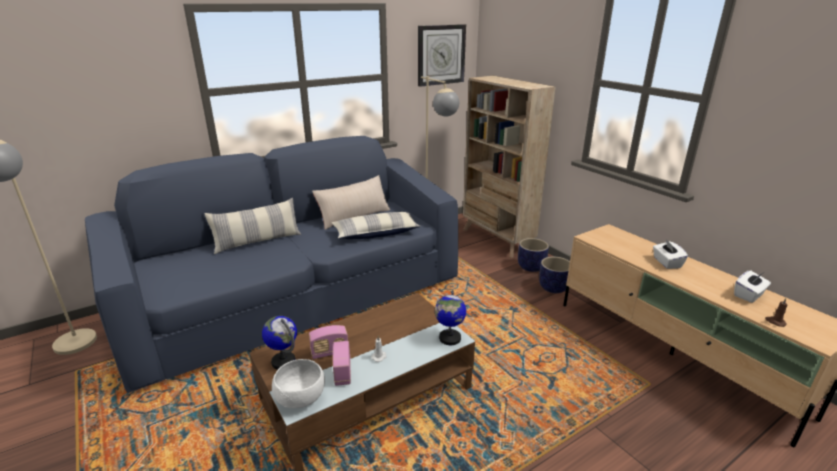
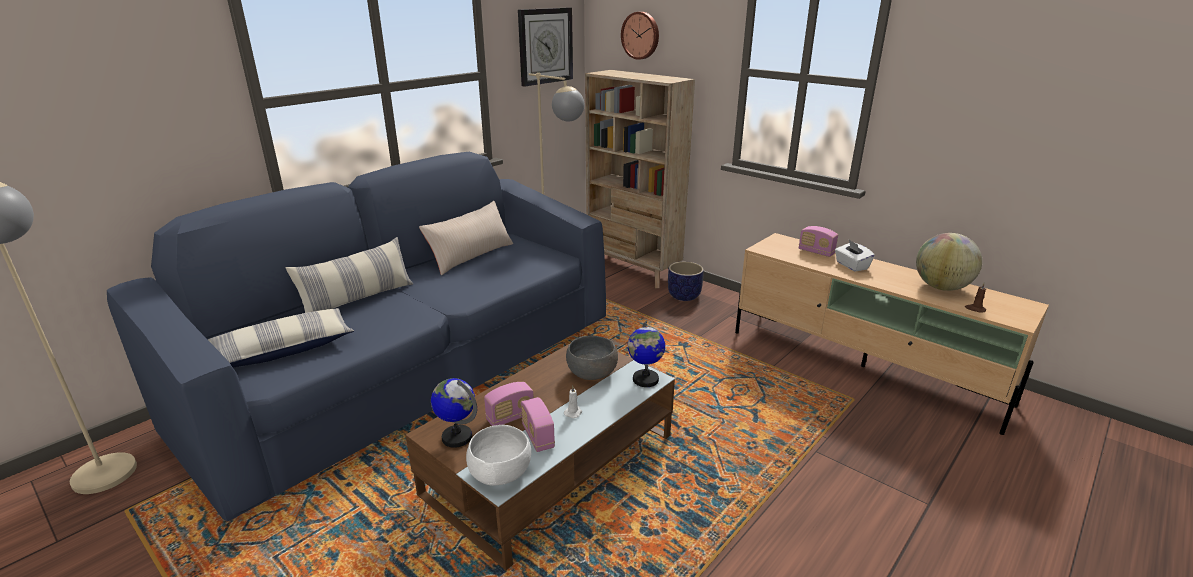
camera: 15 degrees left, 0 degrees up
pillow [332,212,421,239] -> pillow moved to [208,308,354,367]
planter [539,257,570,293] -> none
white tissue box [734,271,771,303] -> globe [916,233,982,291]
none -> grey bowl [566,336,618,380]
none -> wall clock [621,12,659,60]
none -> radio [799,226,838,257]

